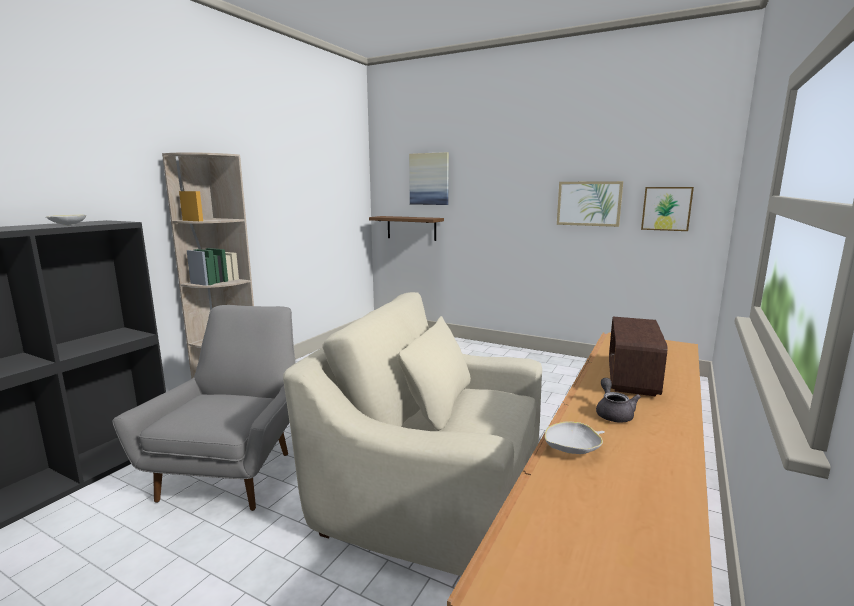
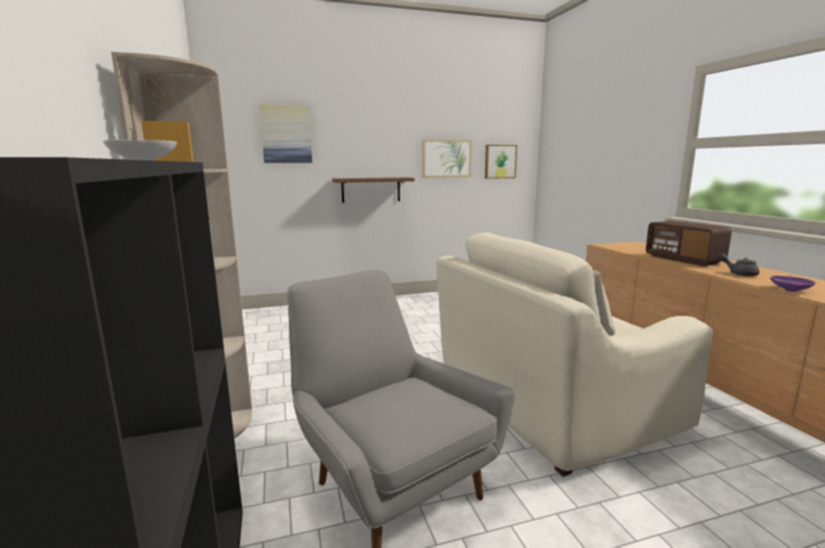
camera: 45 degrees left, 0 degrees up
brown shelf [369,216,444,241] -> brown shelf moved to [332,177,415,203]
white bowl [545,421,605,454] -> purple bowl [770,275,816,292]

